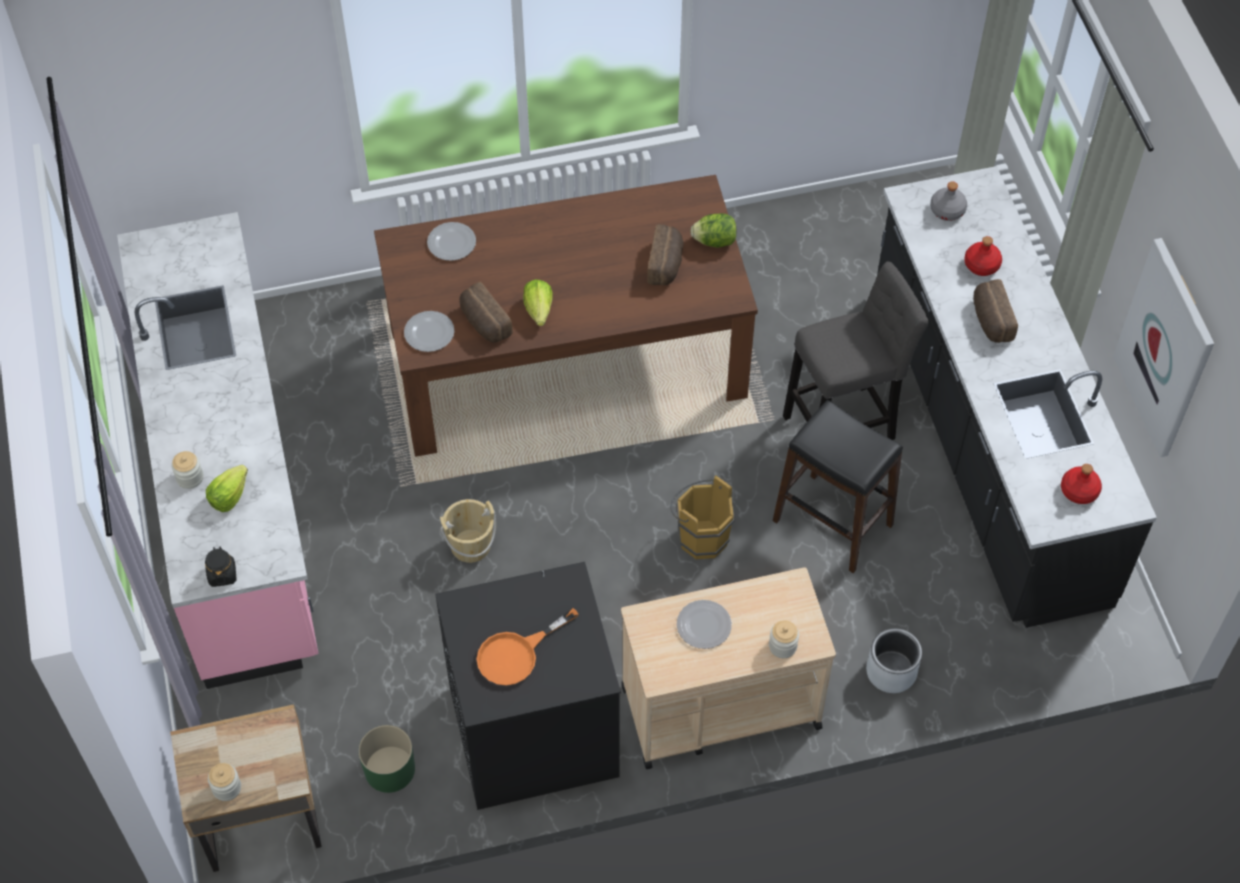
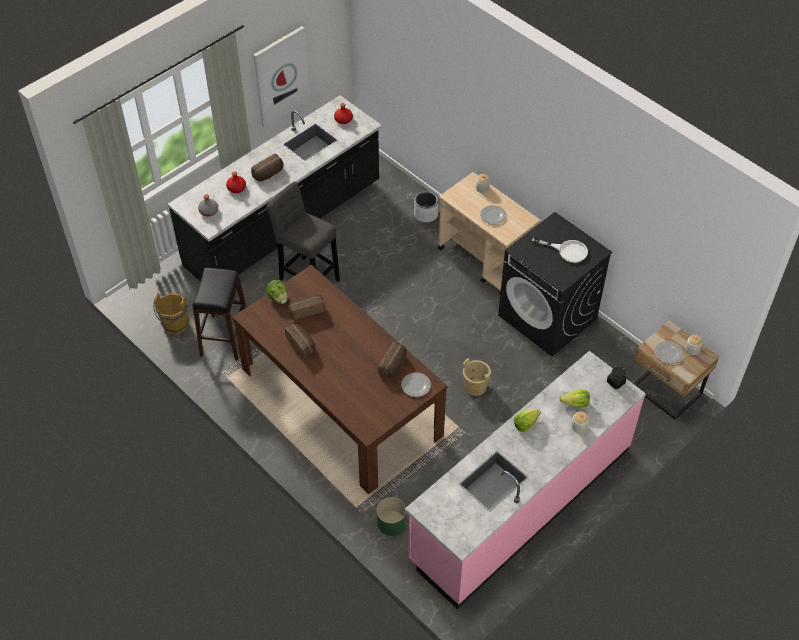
camera: 120 degrees left, 5 degrees down
green planter [358,725,415,793] -> green planter moved to [376,497,406,536]
plate [427,222,476,261] -> plate moved to [654,341,683,364]
orange frying pan [477,608,579,686] -> white frying pan [532,237,588,263]
lettuce [523,279,553,326] -> lettuce moved to [514,409,541,432]
brown bucket [670,475,734,559] -> brown bucket moved to [153,293,189,335]
black stool [773,400,903,573] -> black stool moved to [192,268,246,361]
none -> bread [285,324,316,359]

